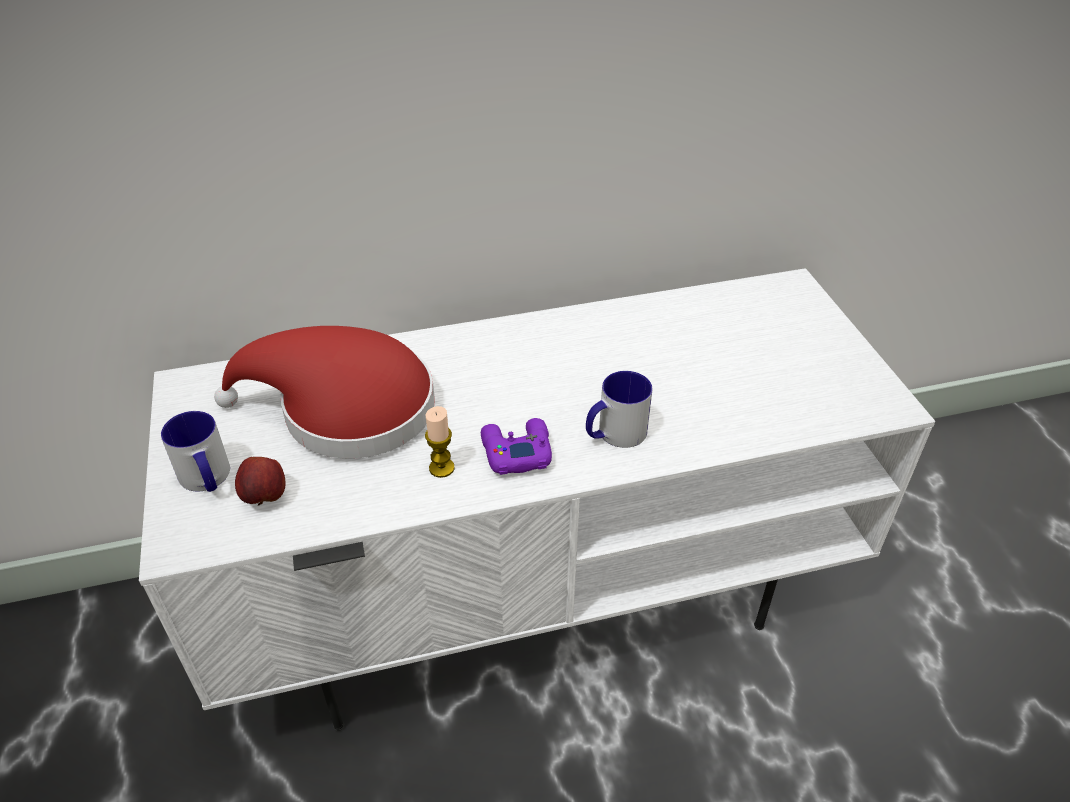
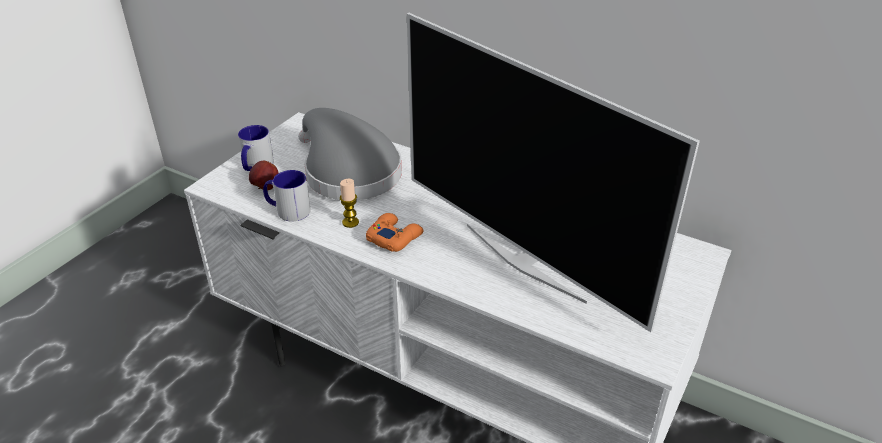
camera: 45 degrees right, 5 degrees down
red hat [214,326,435,459] -> grey hat [298,108,402,200]
purple game controller [481,418,552,475] -> orange game controller [366,213,423,252]
mug [586,371,653,448] -> mug moved to [263,170,311,221]
none -> television [407,13,700,332]

